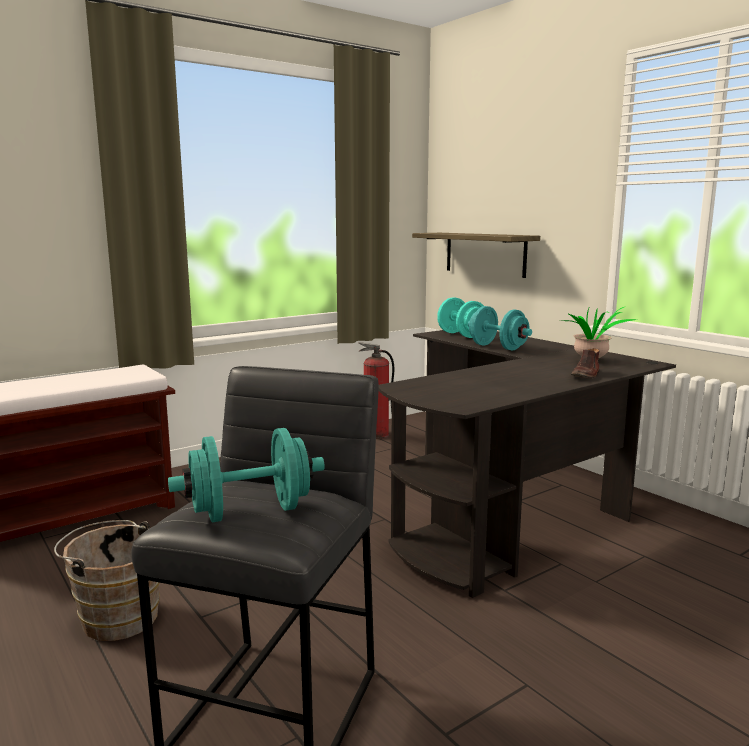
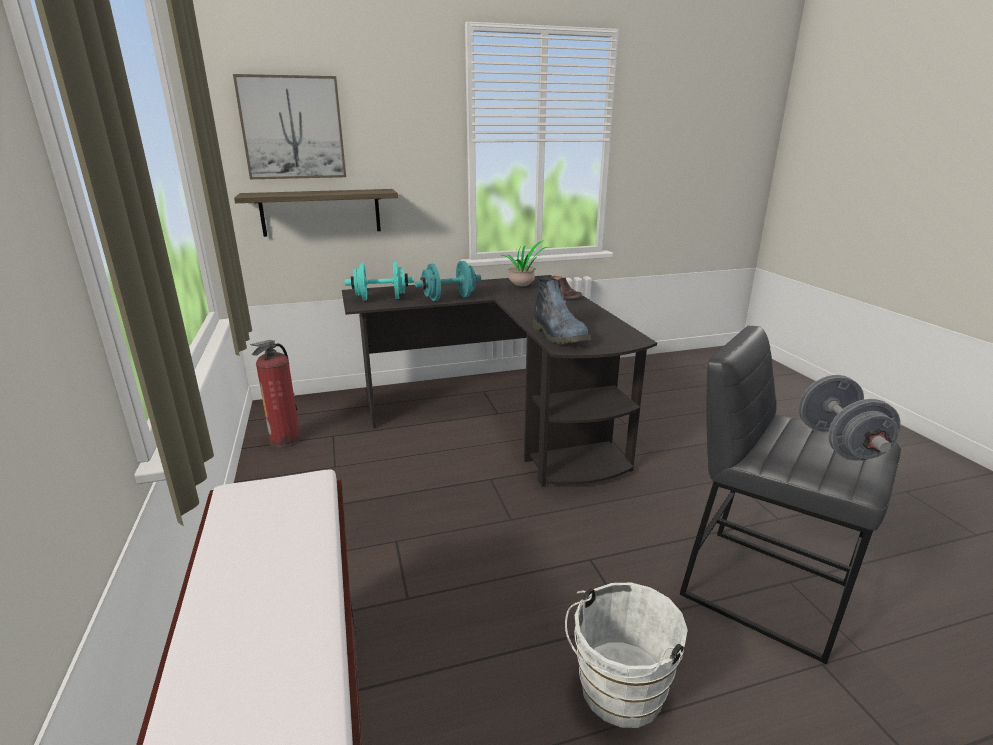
camera: 70 degrees left, 10 degrees up
brown bucket [54,520,160,641] -> white bucket [565,583,688,728]
turquoise dumbbell [168,428,325,522] -> grey dumbbell [799,375,901,461]
none -> picture [233,74,346,179]
none -> boot [533,279,591,344]

